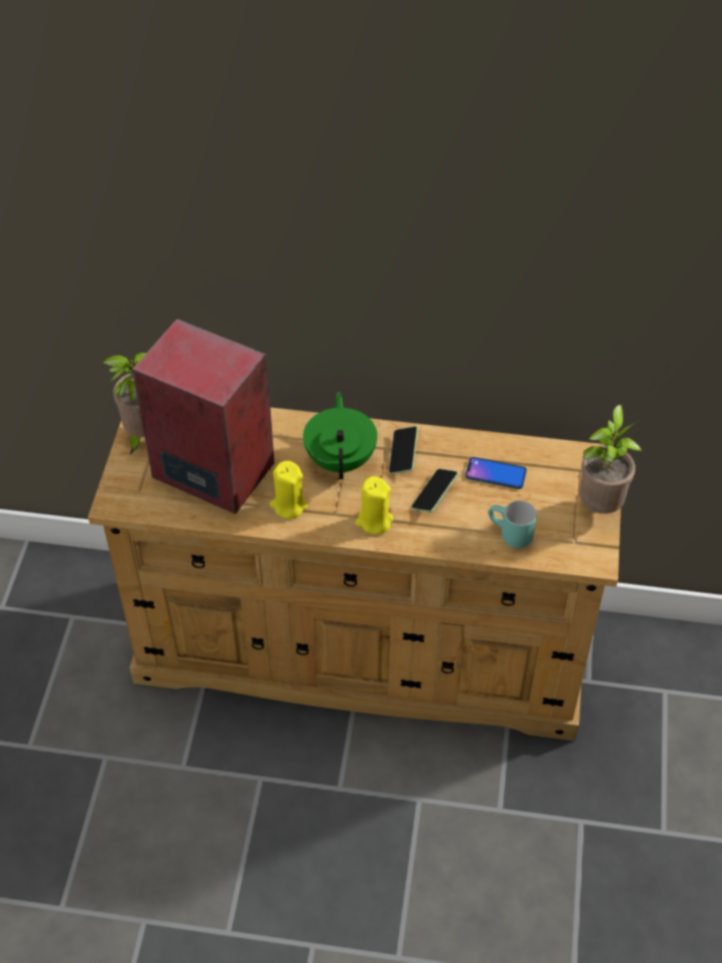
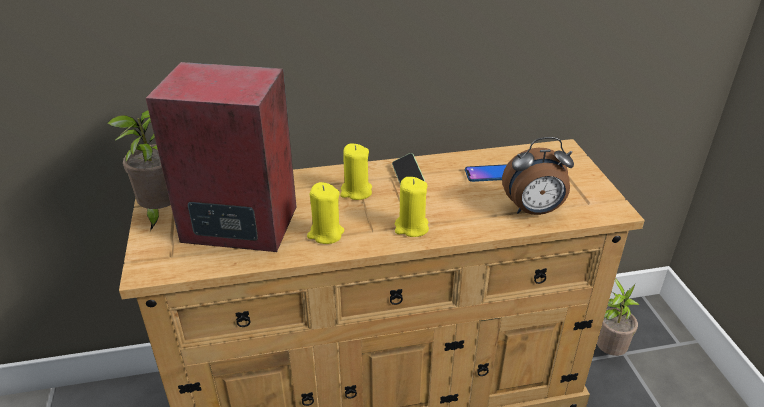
camera: 20 degrees left, 15 degrees down
green teapot [303,392,377,480] -> yellow candle [340,144,372,200]
phone [411,469,458,512] -> none
turquoise mug [489,501,537,548] -> alarm clock [502,137,574,215]
potted plant [579,405,642,514] -> potted plant moved to [597,278,640,356]

